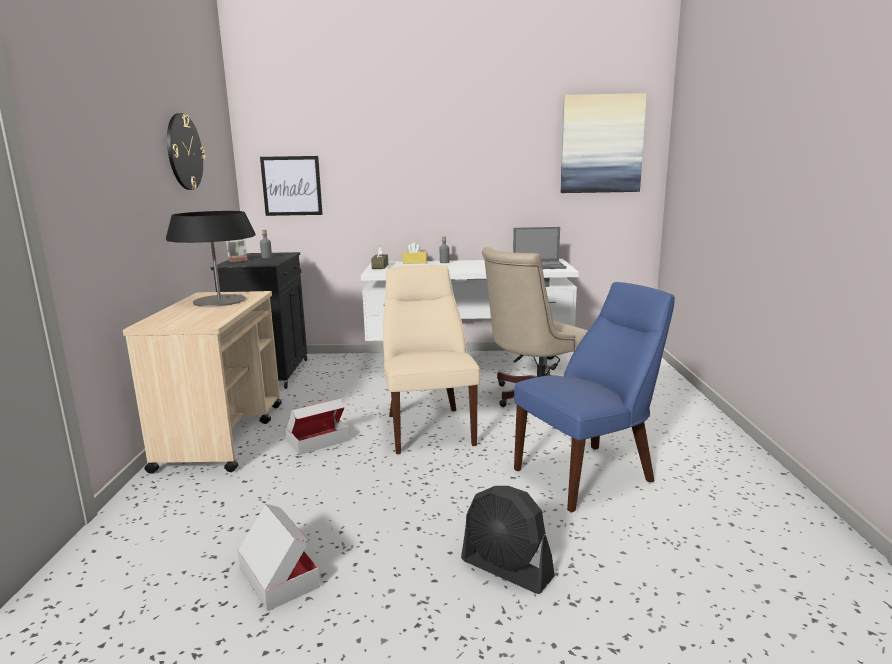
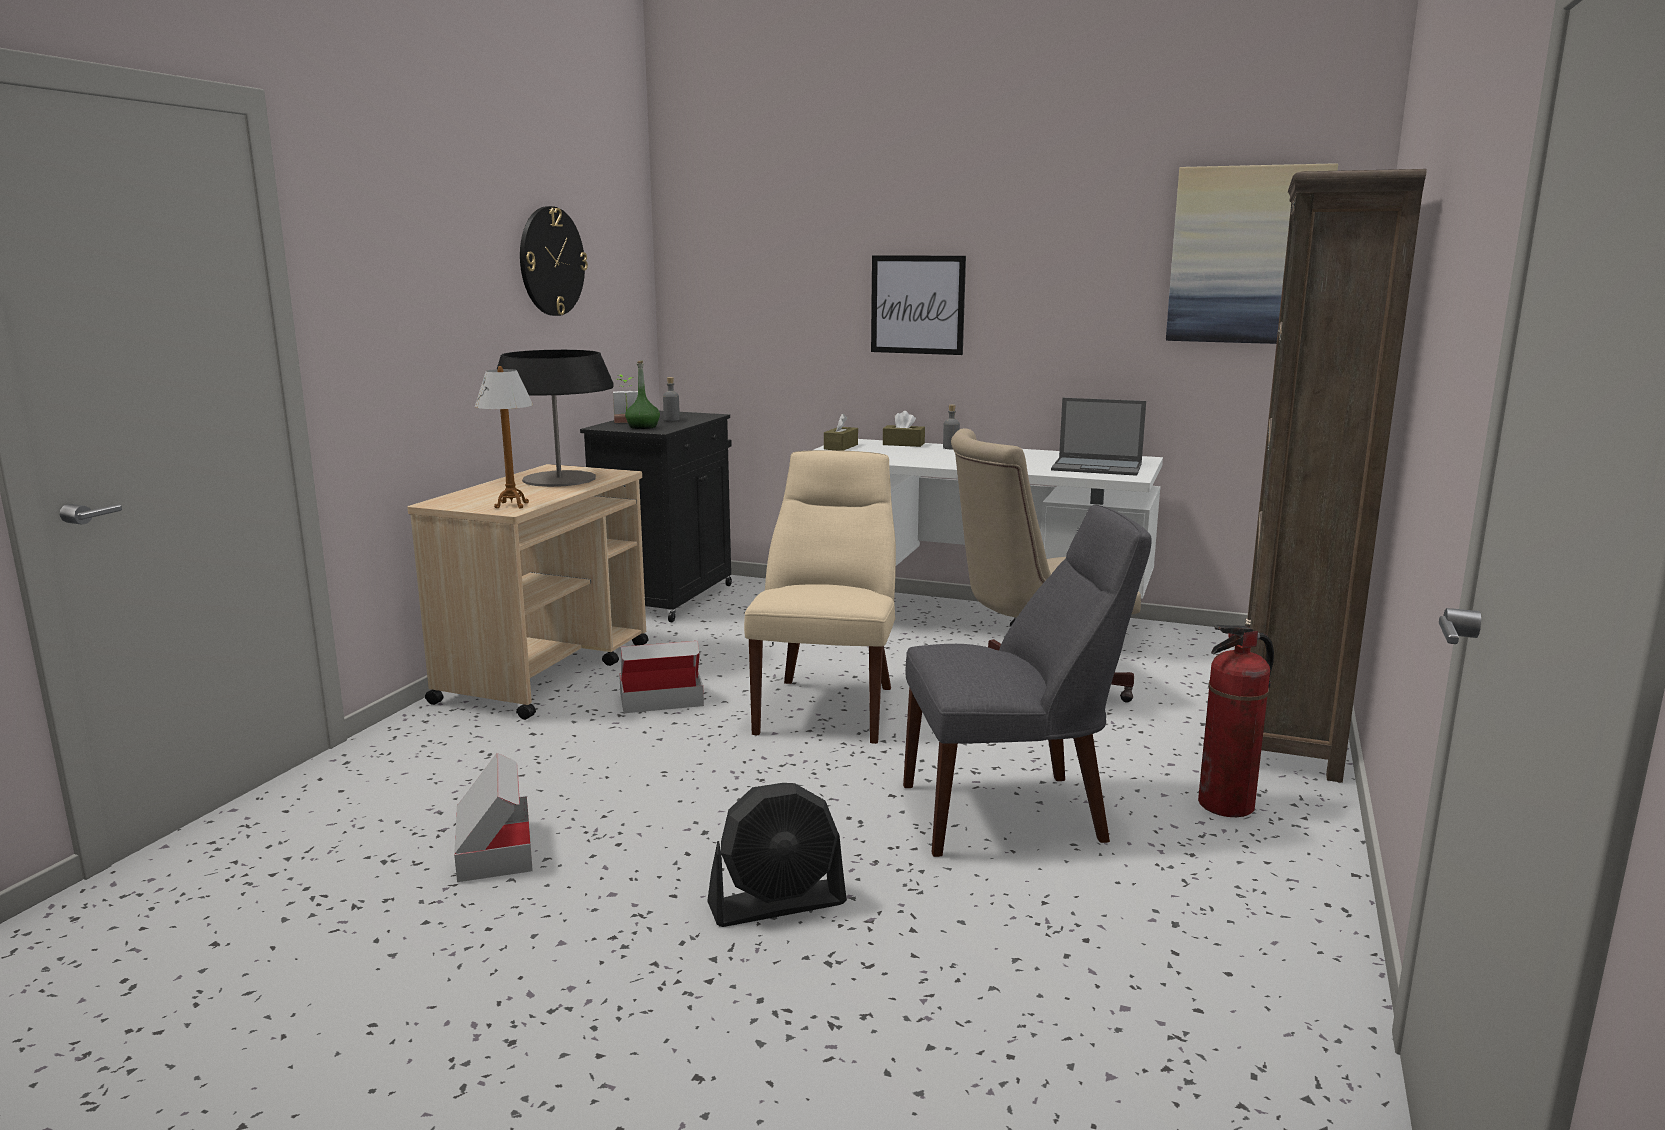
camera: 20 degrees right, 0 degrees up
picture [260,156,323,216] -> picture moved to [871,255,966,355]
yellow tissue box [402,242,427,264] -> brown tissue box [883,411,925,447]
black fan [461,486,555,594] -> black fan turned 75 degrees counterclockwise [707,783,847,927]
blue chair [514,282,675,512] -> grey chair [903,505,1152,857]
none -> table lamp [475,366,533,509]
none -> green bottle [625,361,660,429]
none -> fire extinguisher [1198,625,1274,817]
none -> brown bookcase [1245,169,1427,783]

